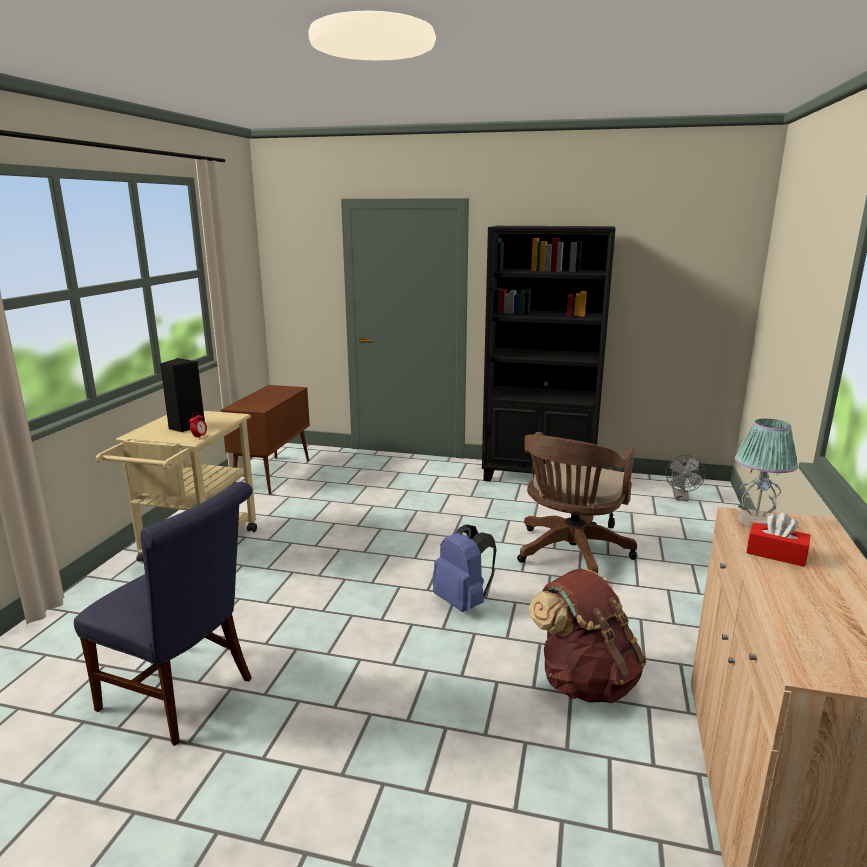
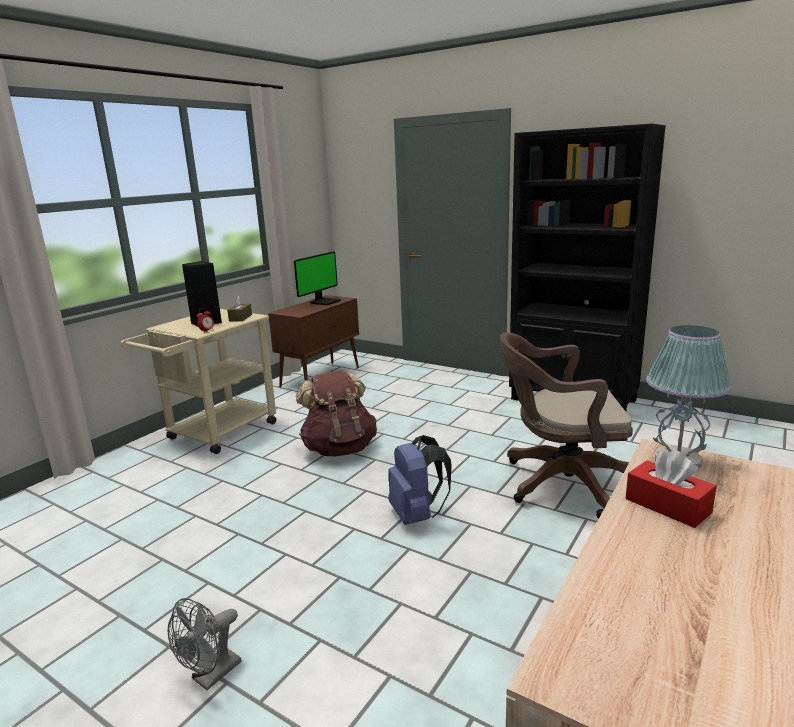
camera: 20 degrees right, 0 degrees up
blue chair [74,482,253,746] -> none
brown office chair [517,432,637,573] -> brown office chair turned 45 degrees clockwise [500,333,633,519]
brown backpack [529,568,646,703] -> brown backpack moved to [296,370,377,457]
grey fan [666,455,705,501] -> grey fan moved to [168,598,241,690]
none -> brown tissue box [227,296,252,321]
none -> monitor [294,251,341,305]

